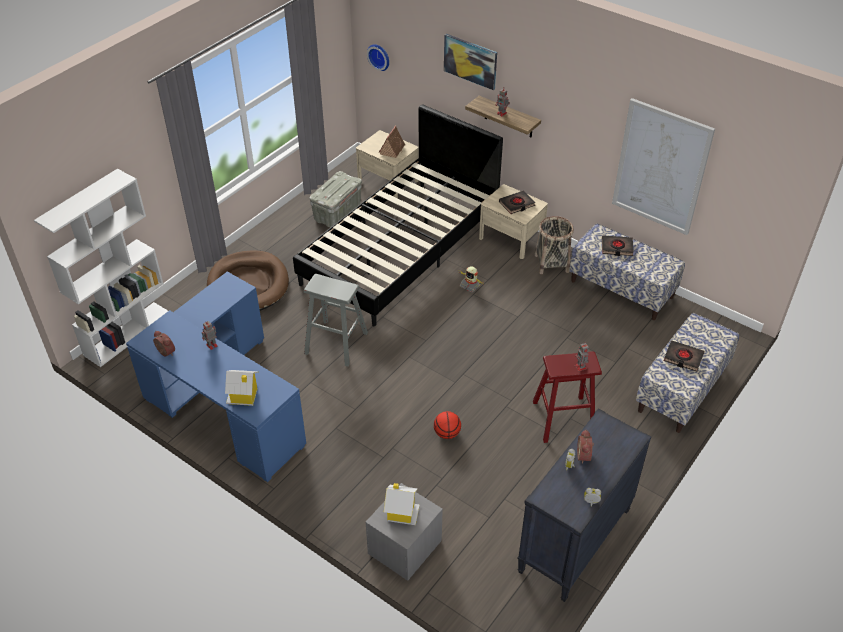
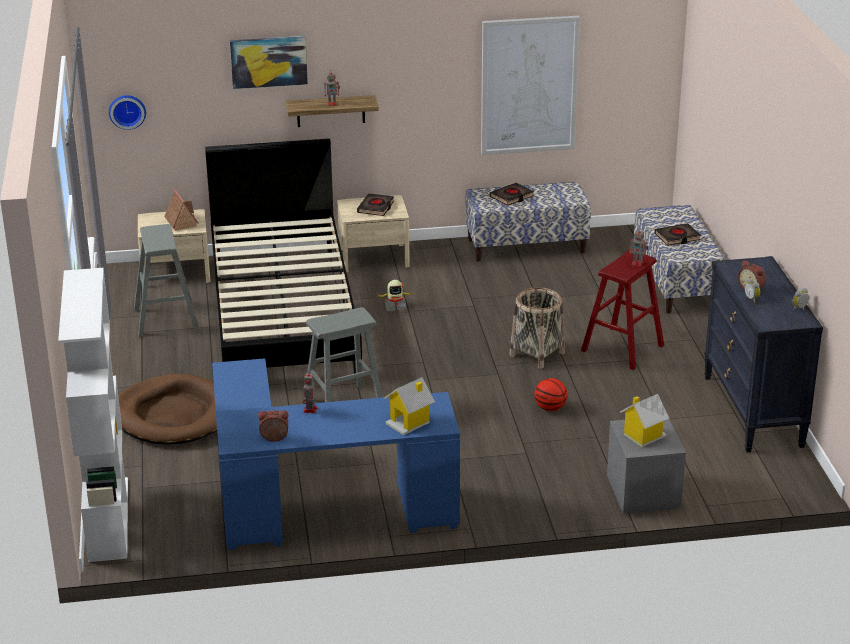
camera: 45 degrees left, 15 degrees down
grey storage box [309,171,362,227] -> grey stool [134,224,199,337]
basket [535,216,574,274] -> basket moved to [509,287,565,369]

